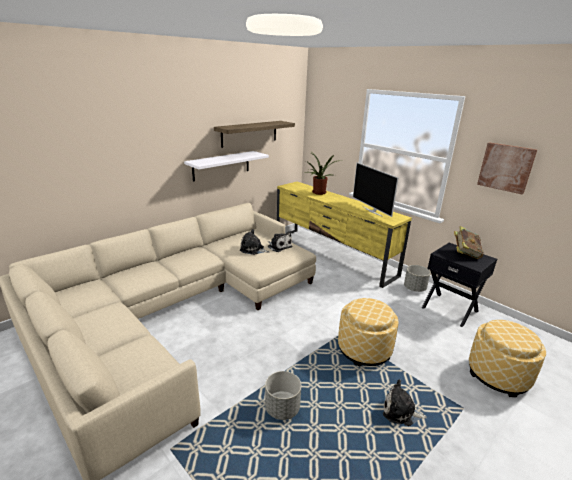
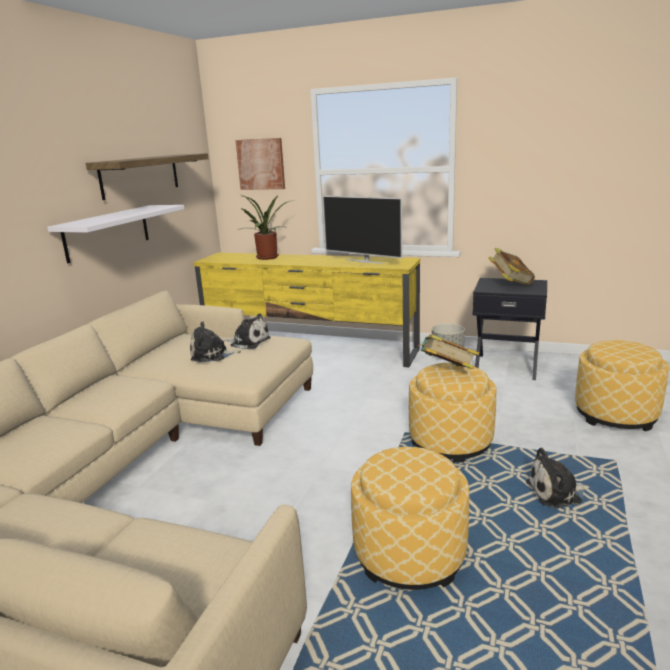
camera: 25 degrees left, 5 degrees down
grey planter [265,371,301,420] -> ottoman [351,447,469,590]
picture [477,142,537,195] -> picture moved to [236,138,285,190]
none -> book [417,334,479,369]

